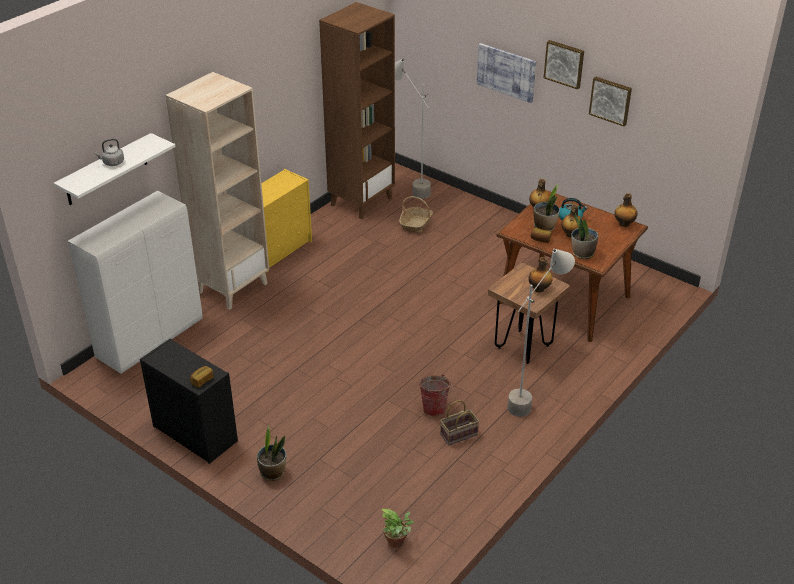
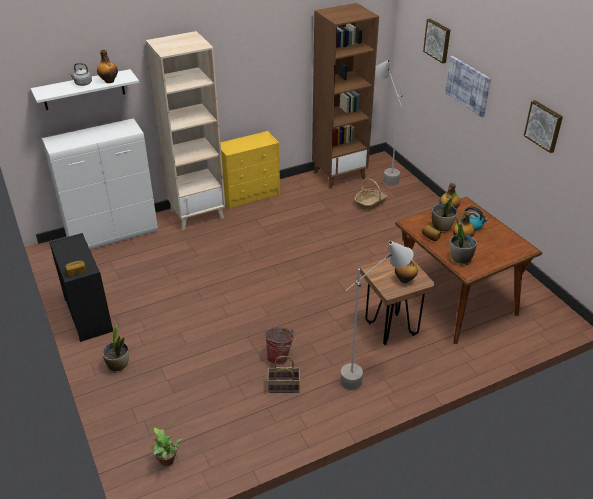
camera: 25 degrees right, 0 degrees up
picture [544,40,584,90] -> picture moved to [423,19,450,64]
bottle [614,193,637,227] -> bottle moved to [97,49,118,83]

